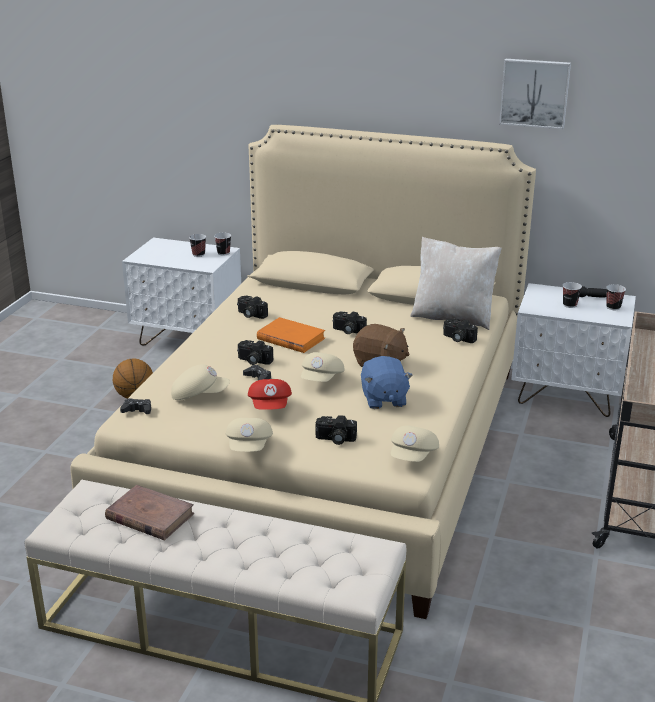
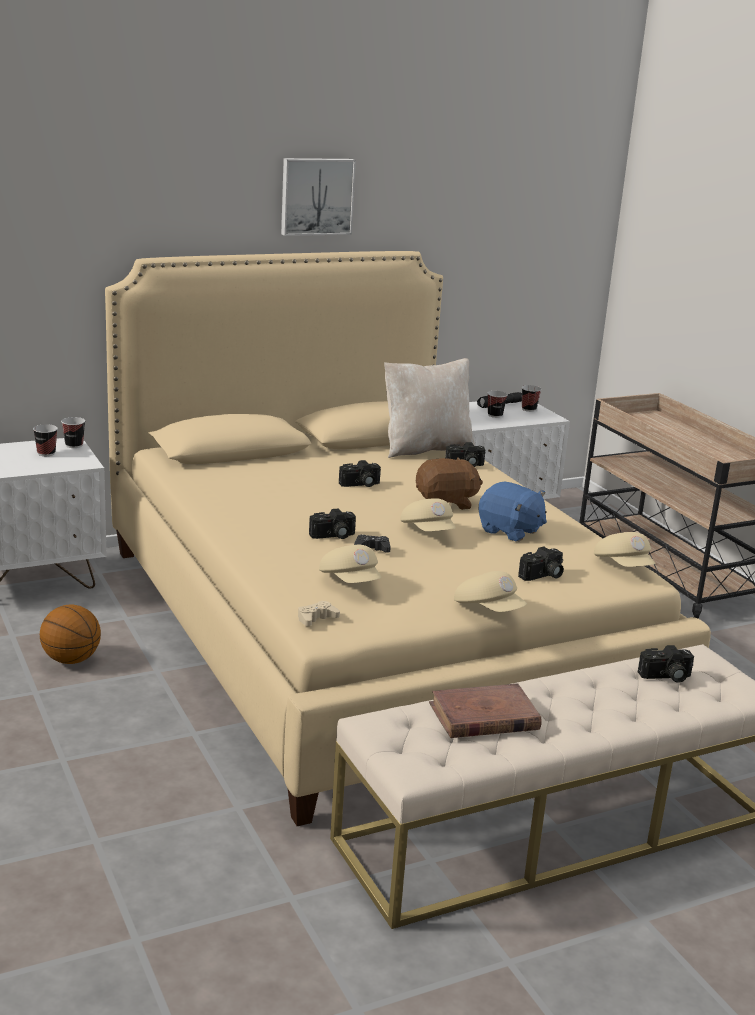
camera: 45 degrees left, 5 degrees down
black game controller [120,398,151,414] -> beige game controller [298,601,340,626]
beige cap [171,364,230,400] -> beige cap turned 105 degrees clockwise [319,545,382,583]
camera [237,295,268,319] -> camera moved to [638,645,694,683]
red cap [248,379,292,410] -> none
orange book [257,317,325,353] -> none
picture [499,59,571,129] -> picture moved to [281,158,356,236]

